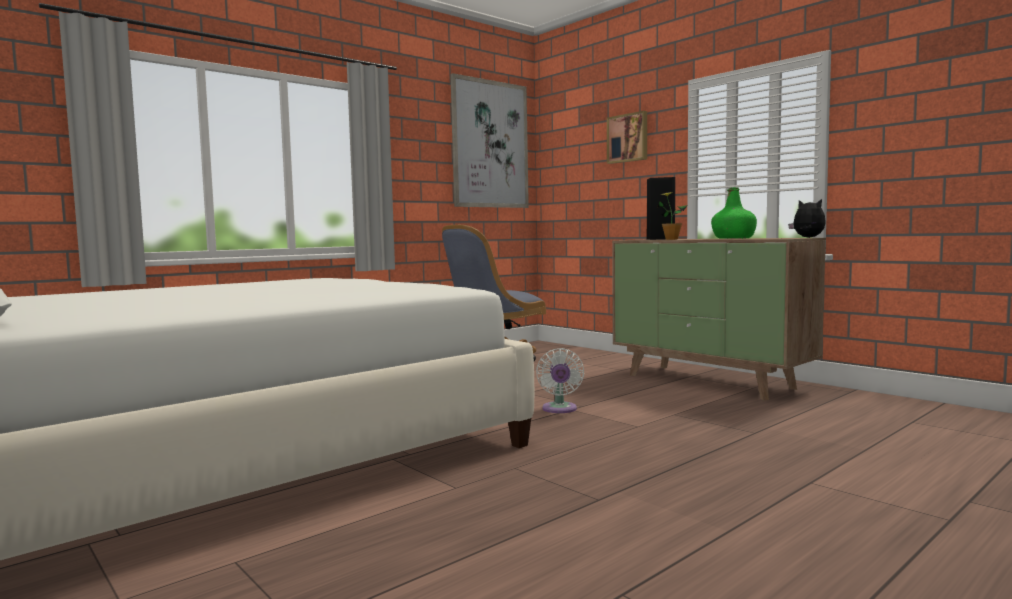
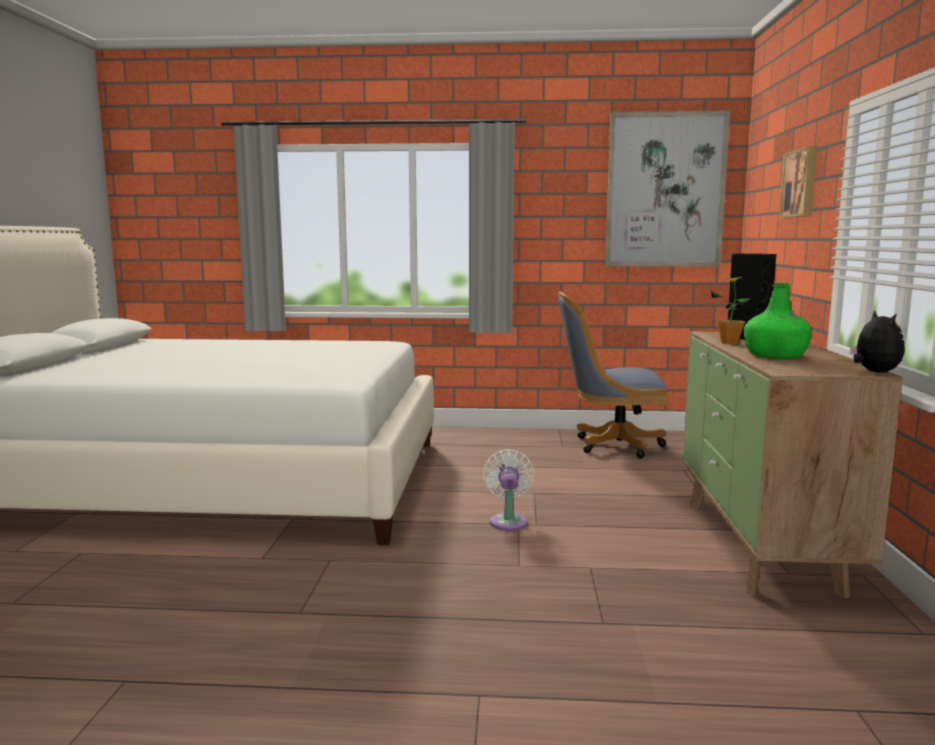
camera: 45 degrees right, 5 degrees up
white fan [536,348,584,413] -> white fan turned 135 degrees clockwise [483,449,534,531]

